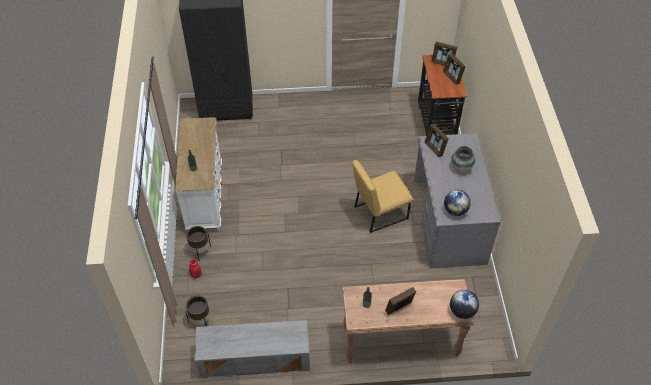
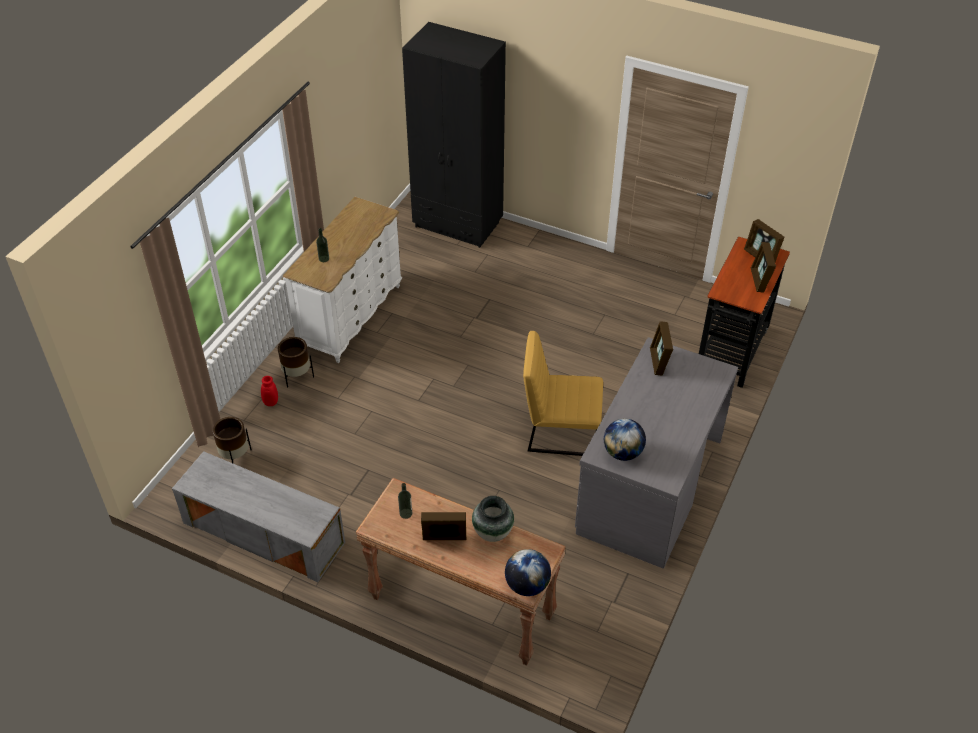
camera: 30 degrees right, 5 degrees down
vase [451,146,475,172] -> vase moved to [472,496,514,542]

